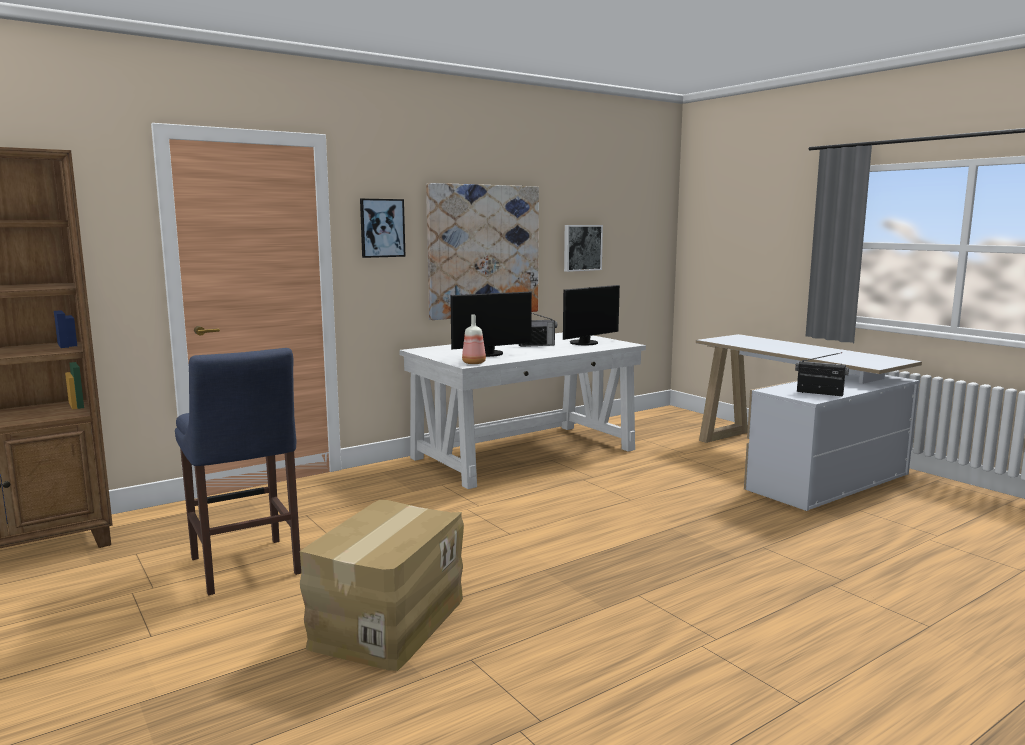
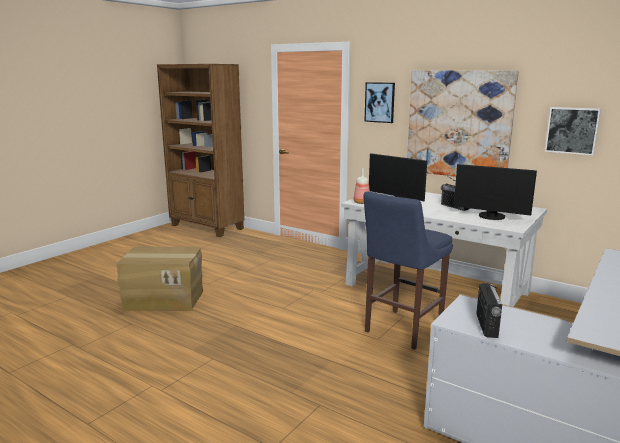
camera: 70 degrees right, 5 degrees up
blue stool [175,348,301,595] -> blue stool moved to [363,191,453,350]

